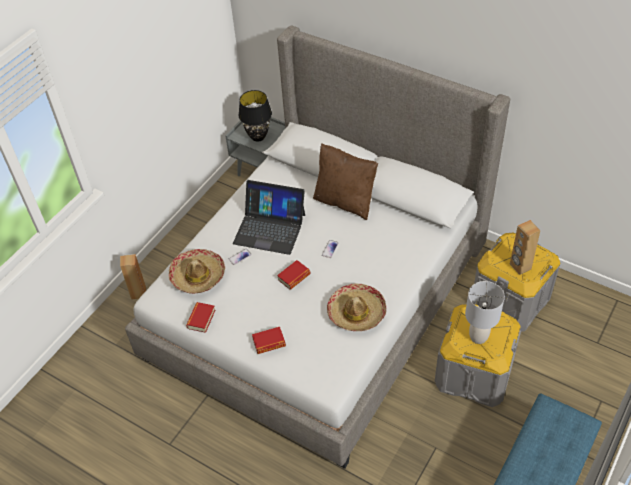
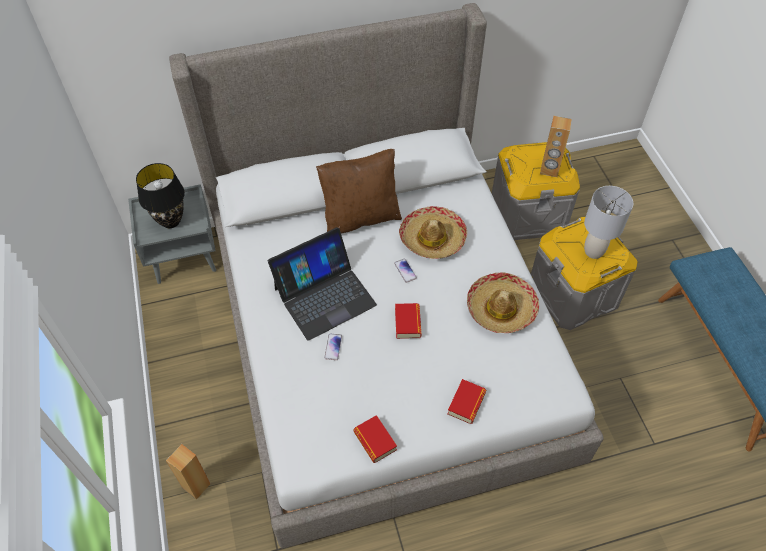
camera: 50 degrees left, 5 degrees up
hat [169,249,225,294] -> hat moved to [399,206,467,259]

